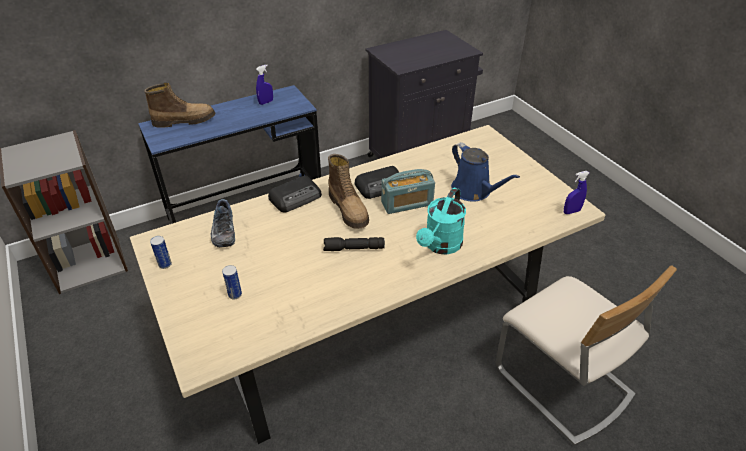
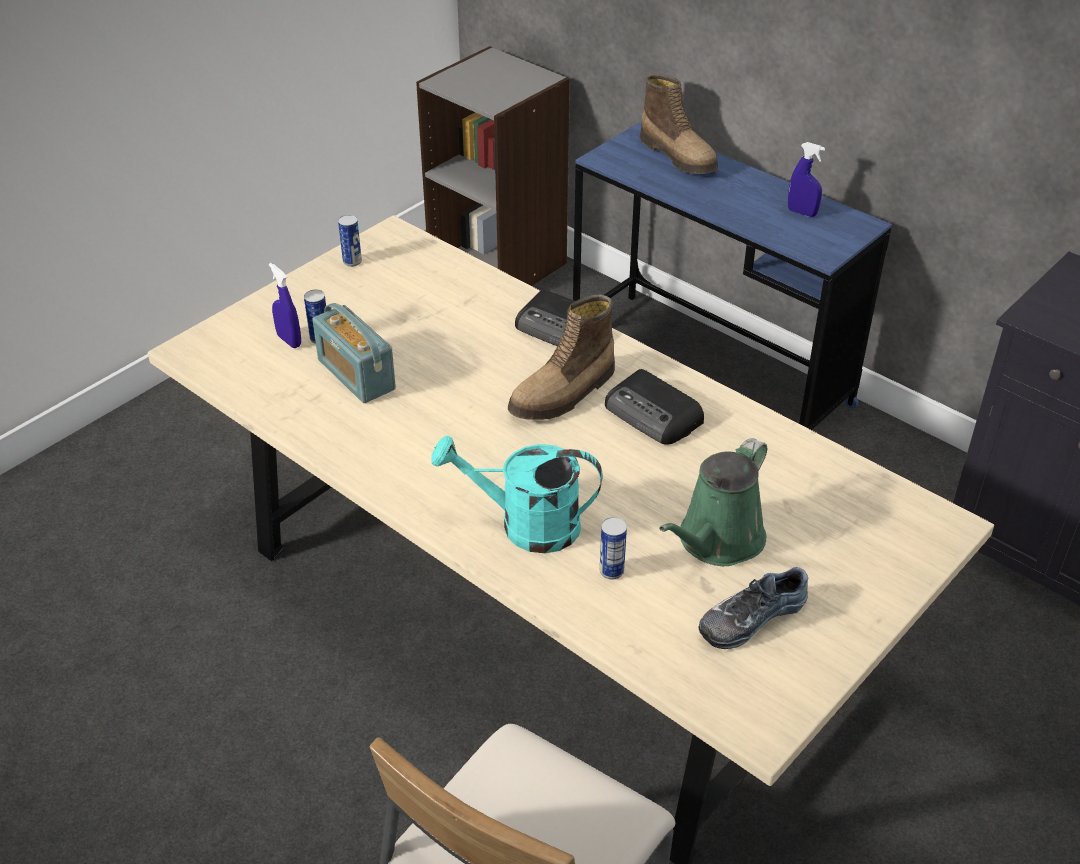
camera: 70 degrees right, 0 degrees up
shoe [211,199,235,247] -> shoe moved to [698,567,809,649]
black flashlight [323,237,385,251] -> none
radio [381,169,435,214] -> radio moved to [313,303,396,403]
blue watering can [451,142,520,202] -> green watering can [659,438,767,566]
blue spray bottle [564,171,589,214] -> blue spray bottle moved to [269,263,301,348]
none -> can [600,517,627,580]

